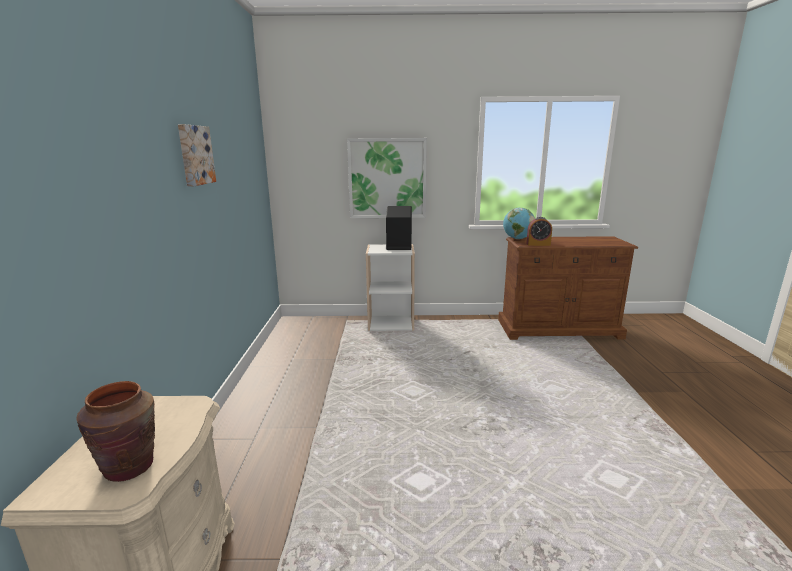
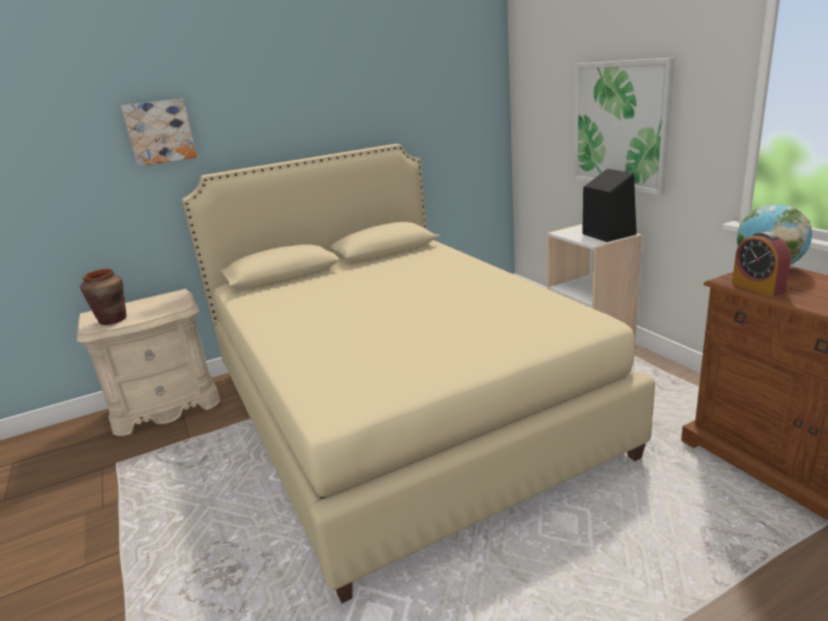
camera: 65 degrees right, 5 degrees up
picture [178,124,216,187] -> picture moved to [121,99,197,166]
none -> beige bed [182,144,655,603]

